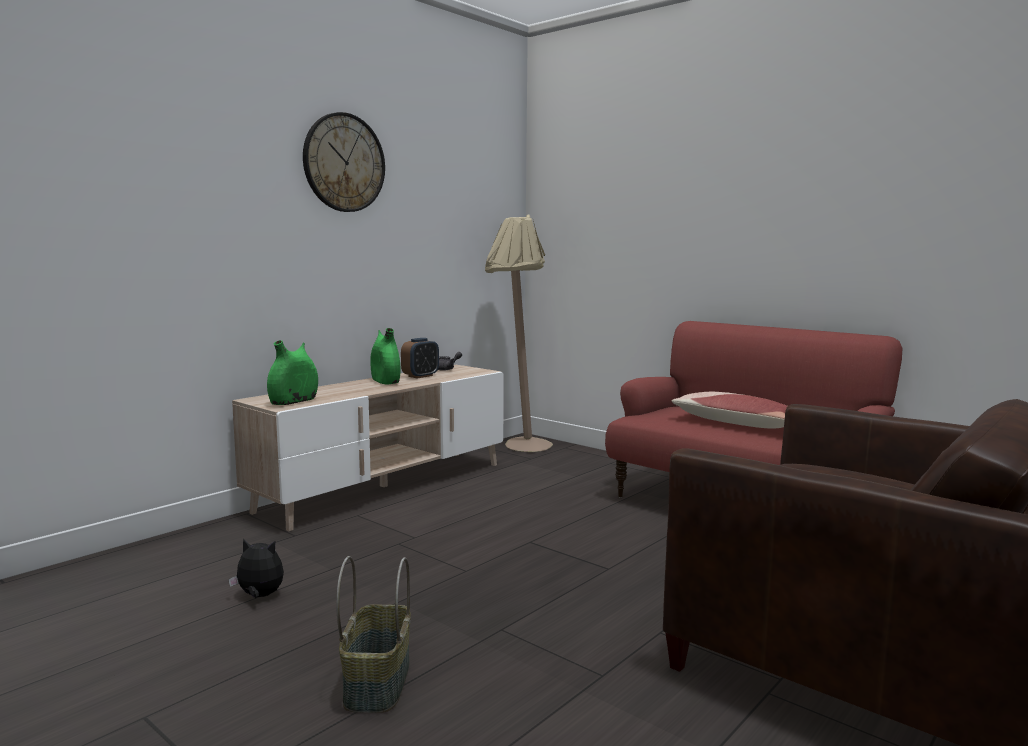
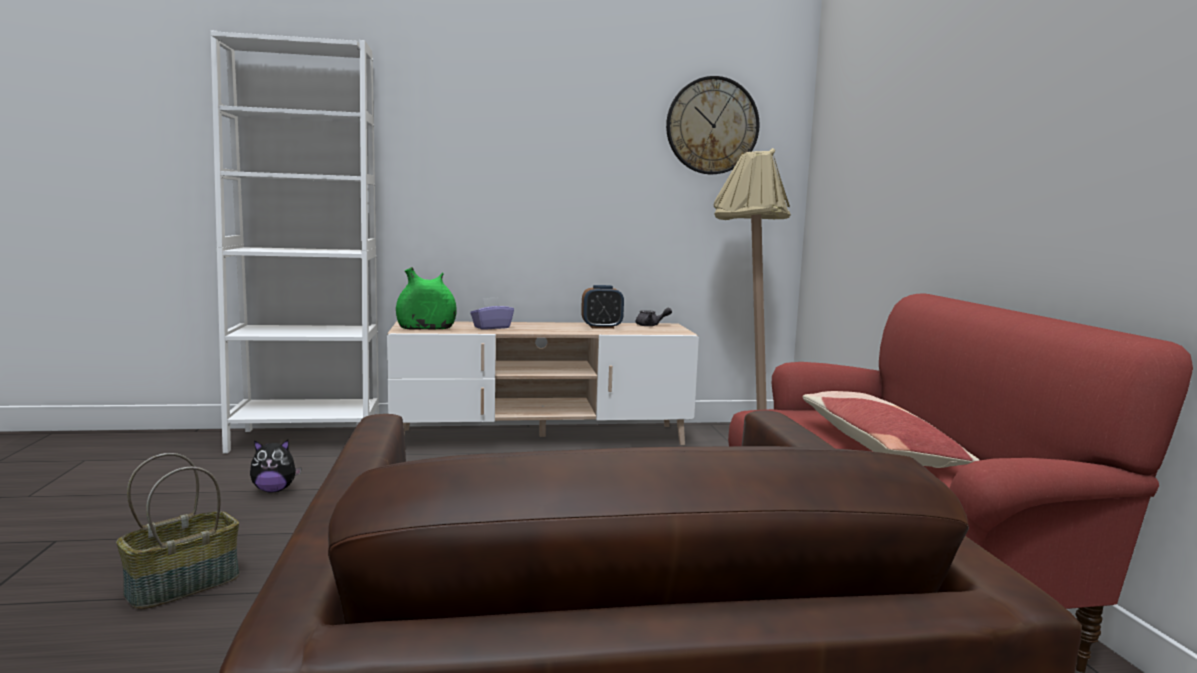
camera: 40 degrees right, 0 degrees up
plush toy [228,539,284,598] -> plush toy turned 120 degrees clockwise [250,440,302,493]
wall clock [303,112,385,212] -> wall clock moved to [666,76,760,174]
green vase [370,328,401,384] -> none
none -> white bookcase [211,30,379,454]
none -> purple tissue box [470,297,514,330]

